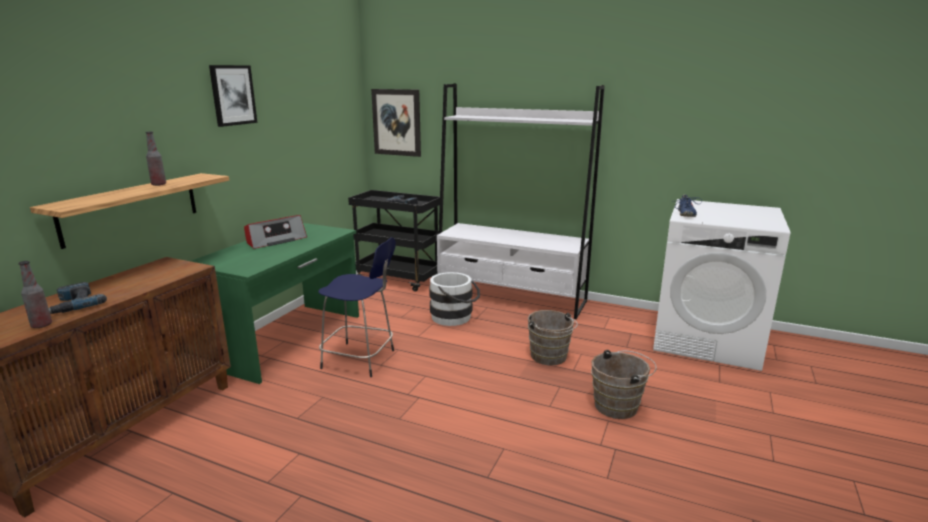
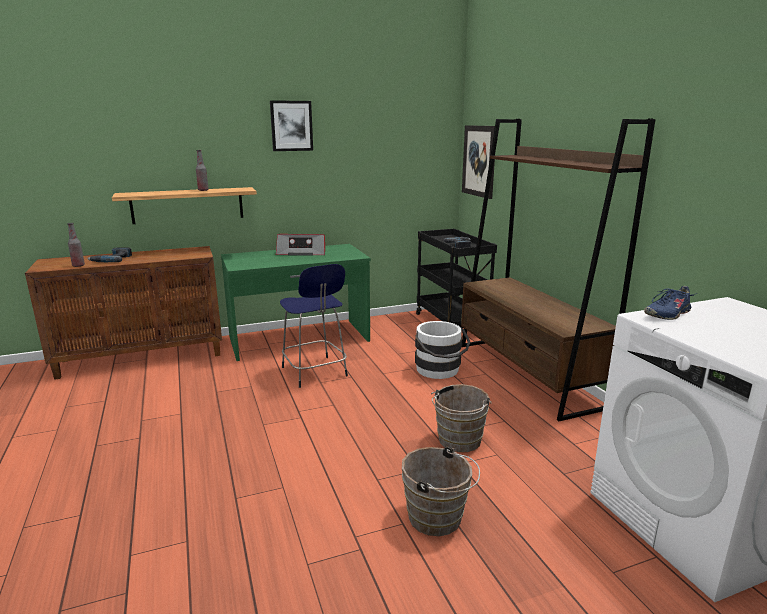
camera: 45 degrees right, 0 degrees up
white bookcase [437,84,605,319] -> brown bookcase [461,118,655,421]

